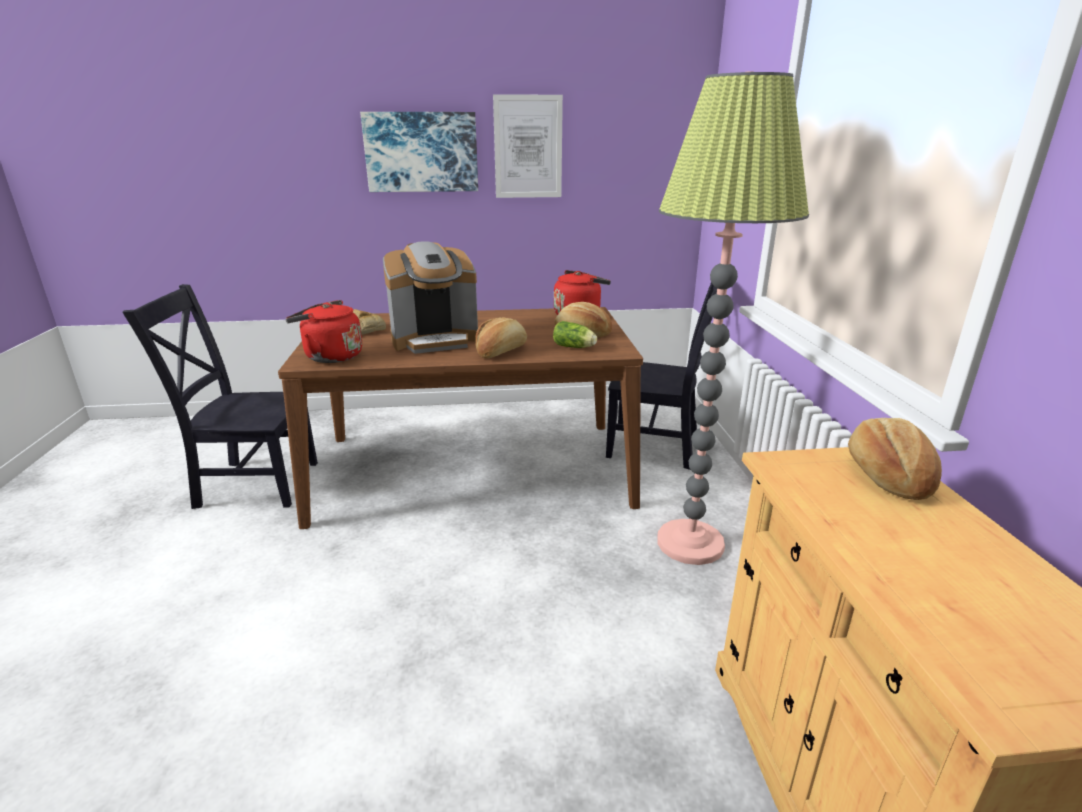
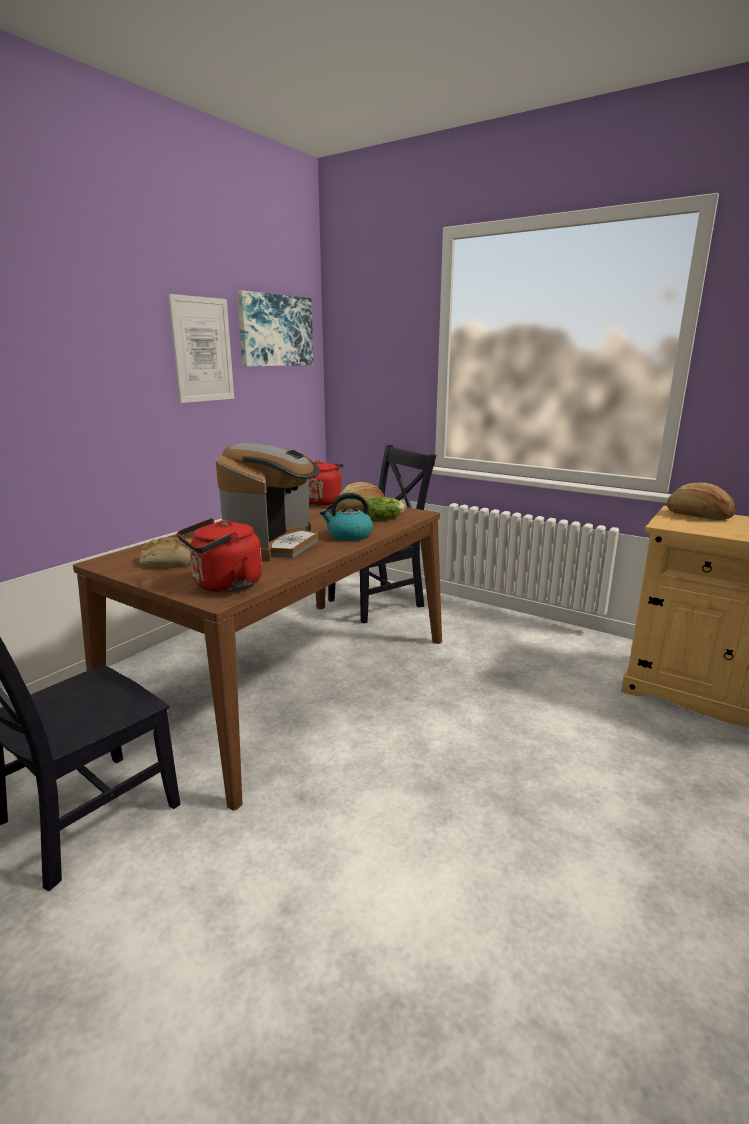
camera: 50 degrees left, 5 degrees down
picture [360,112,478,192] -> picture moved to [237,290,314,367]
bread [475,317,527,358] -> kettle [320,493,373,541]
floor lamp [657,71,809,565] -> none

